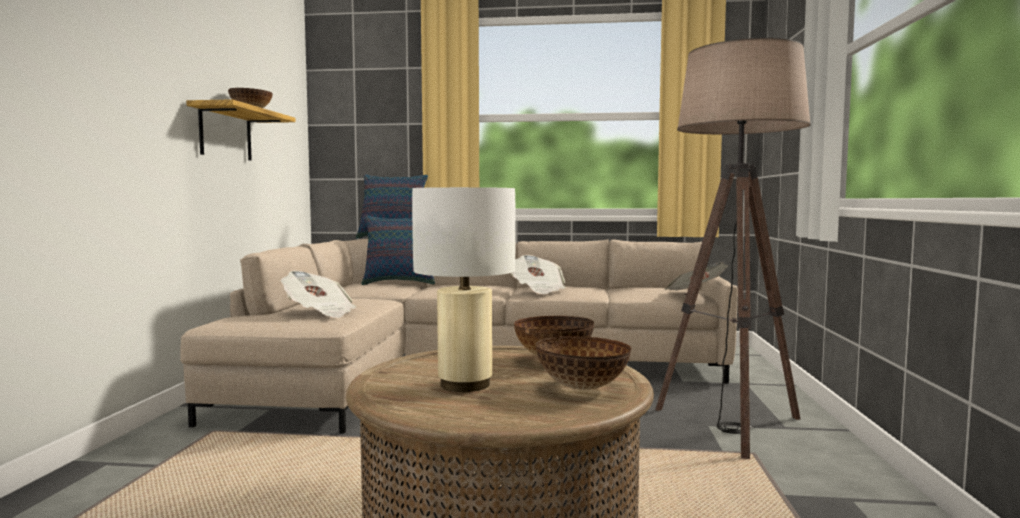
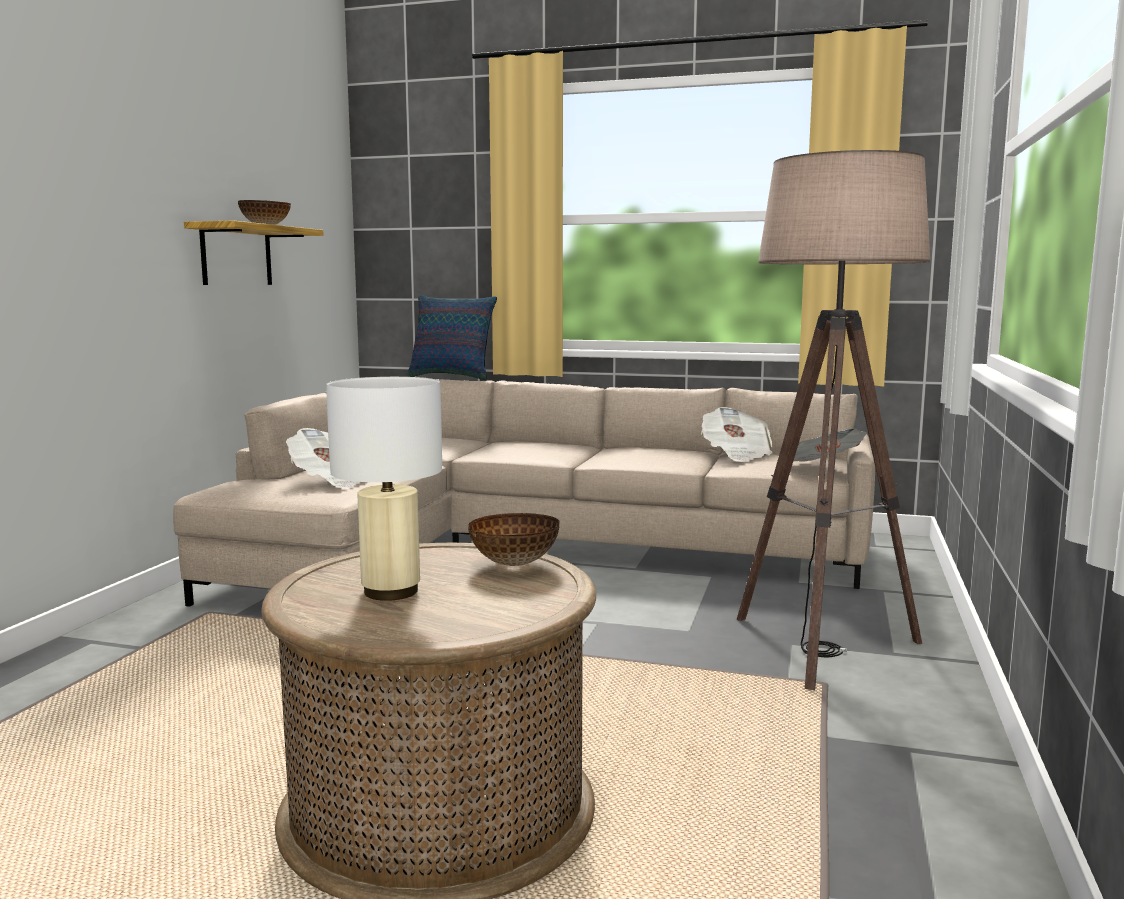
camera: 10 degrees right, 5 degrees up
blue pillow [361,215,435,285] -> none
newspaper [511,255,566,294] -> newspaper moved to [701,407,773,462]
bowl [536,336,632,390] -> none

